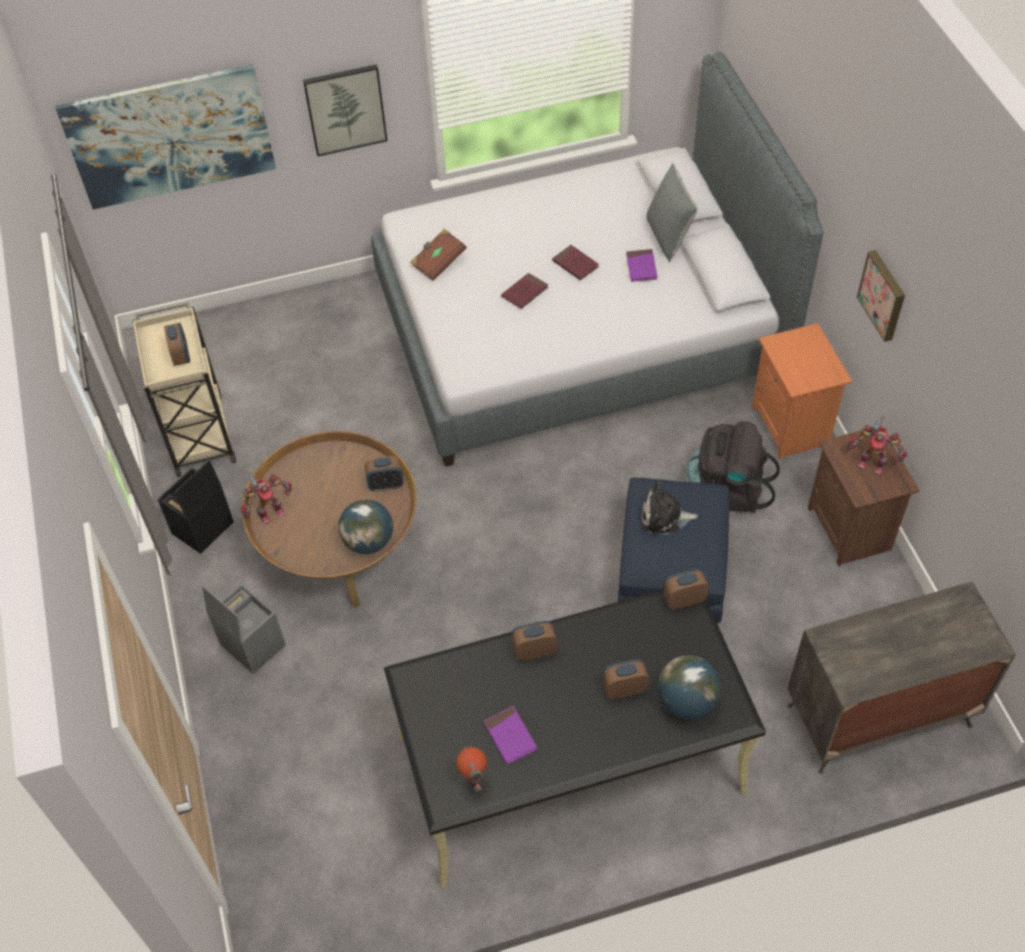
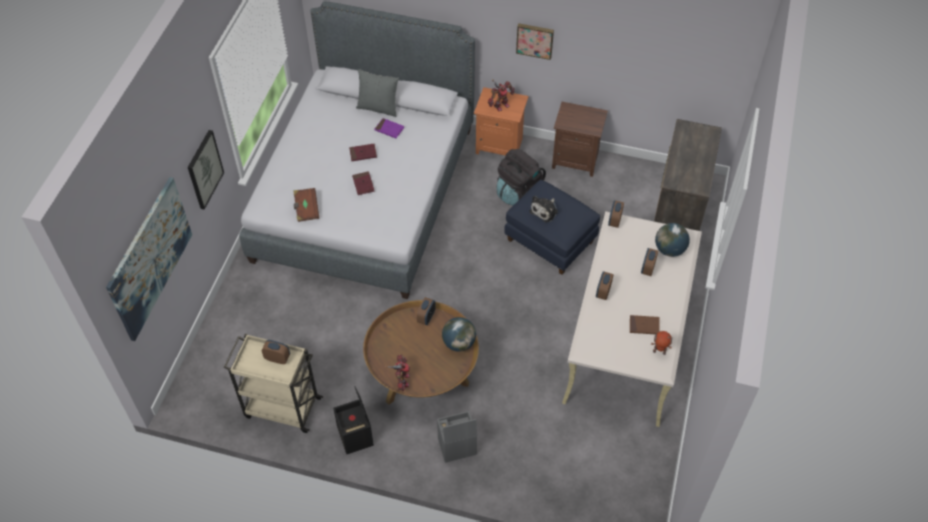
camera: 60 degrees left, 0 degrees up
black desk [384,590,766,888] -> beige desk [562,211,702,427]
purple book [483,706,537,764] -> brown book [630,315,660,334]
toy robot [847,414,907,475] -> toy robot moved to [488,79,515,111]

